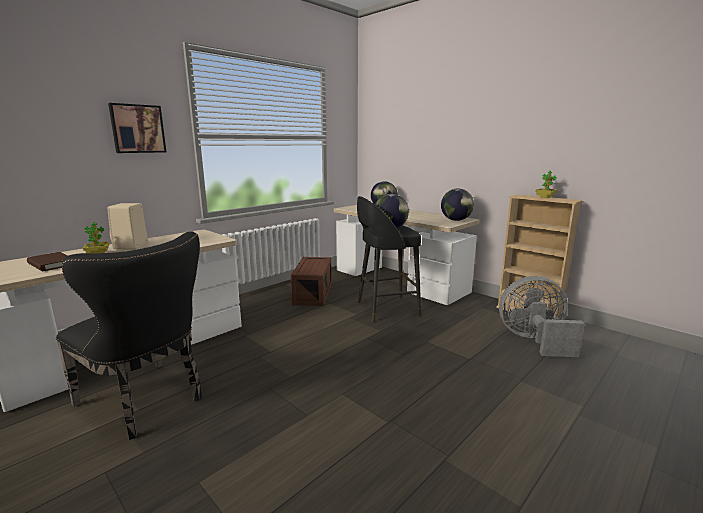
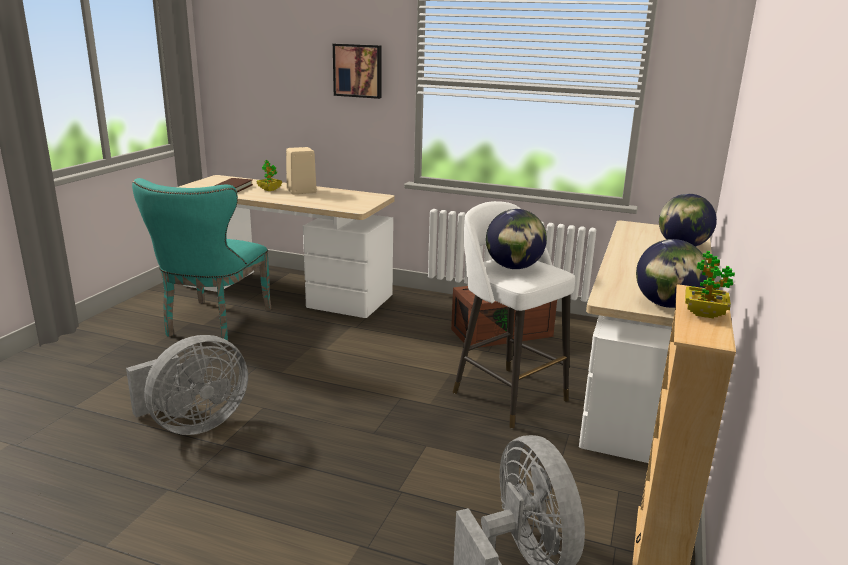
camera: 65 degrees right, 5 degrees up
black chair [56,231,202,440] -> turquoise chair [132,178,271,341]
black stool [357,196,421,322] -> white stool [453,201,575,429]
none -> grey fan [126,335,248,435]

